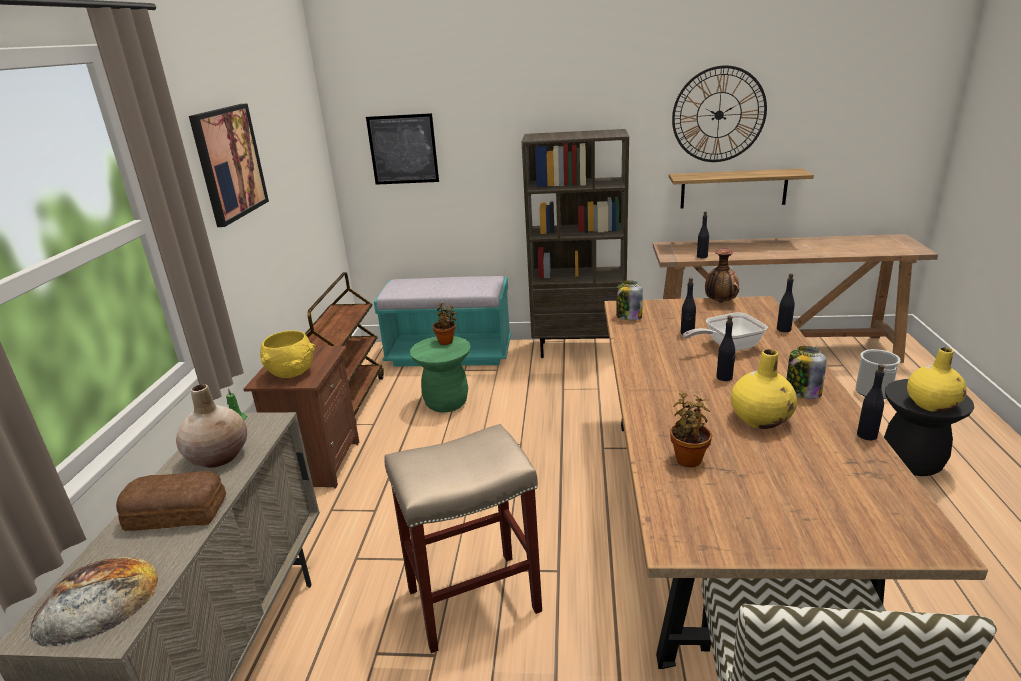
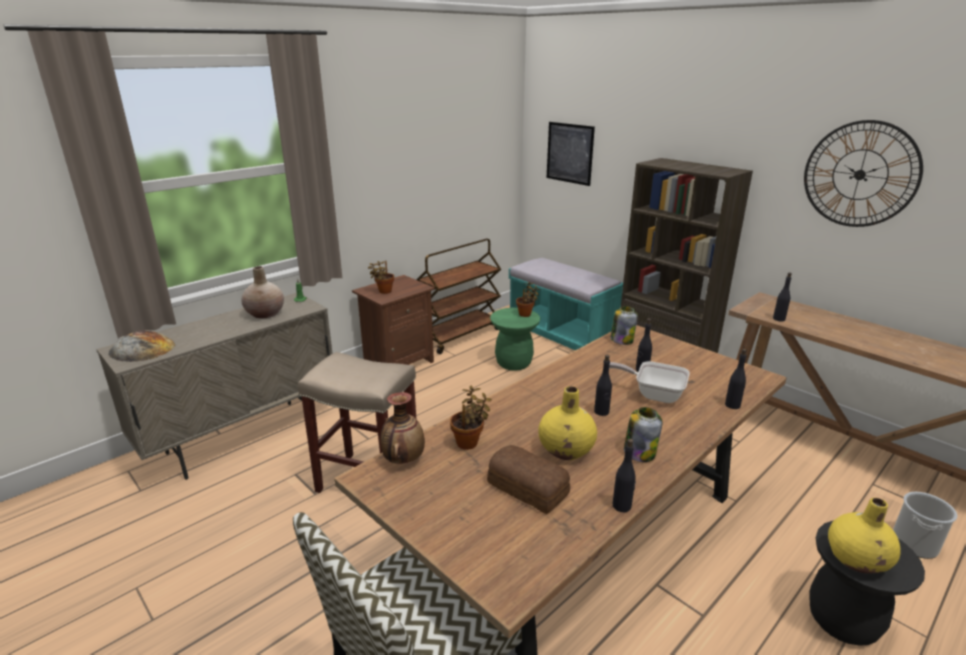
camera: 40 degrees right, 0 degrees up
bread [116,471,226,531] -> bread moved to [487,445,570,514]
picture [189,103,269,227] -> none
yellow bowl [260,331,315,378] -> potted plant [368,261,394,294]
shelf [669,168,814,208] -> none
vase [705,249,739,303] -> vase moved to [380,392,425,464]

